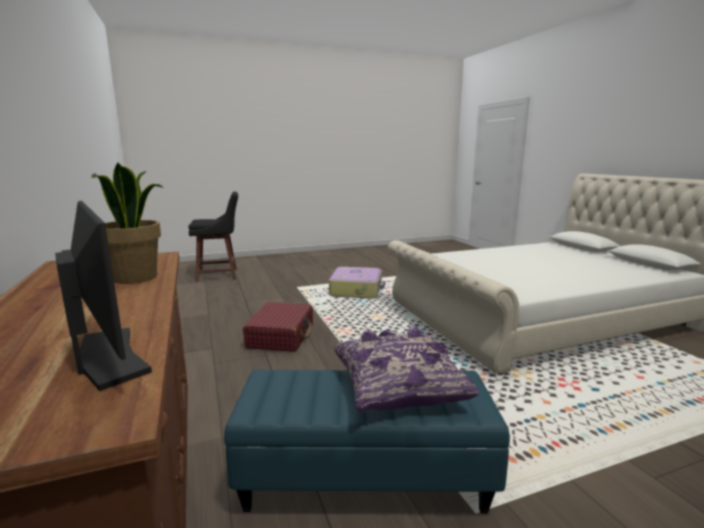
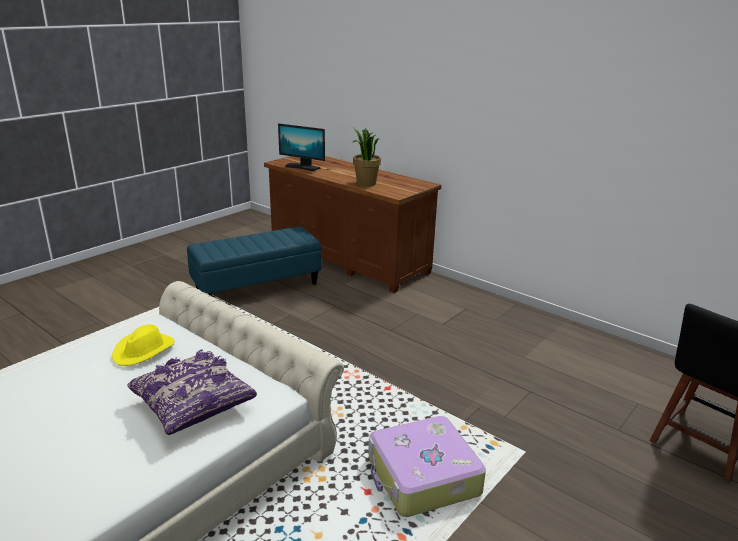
camera: 150 degrees right, 10 degrees up
red suitcase [243,302,313,352] -> none
purple pillow [335,325,479,413] -> purple pillow moved to [127,350,257,435]
none -> yellow hat [112,325,175,366]

